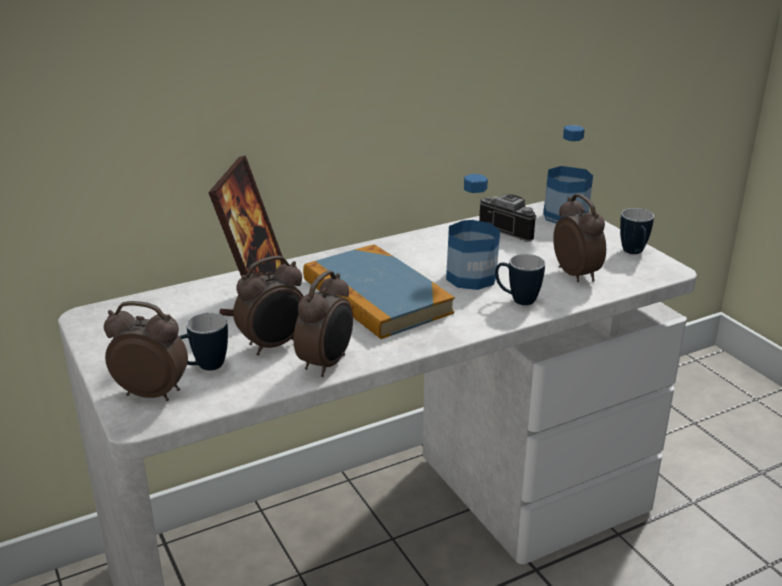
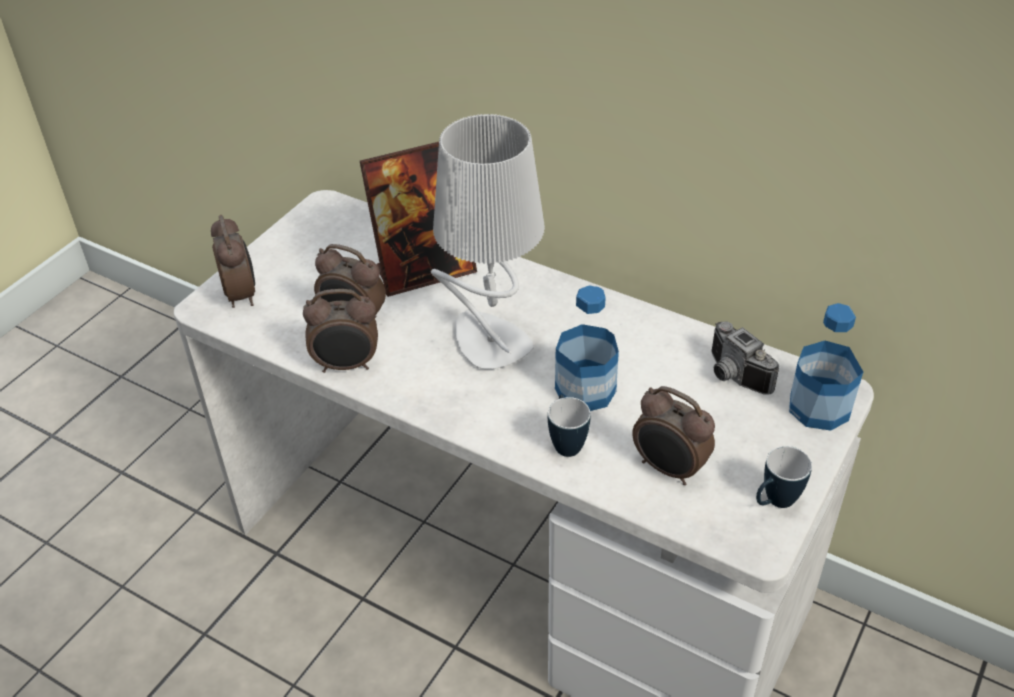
camera: 60 degrees right, 15 degrees up
mug [180,312,228,371] -> none
book [303,244,455,339] -> grey table lamp [431,114,545,369]
camera [479,194,537,242] -> camera turned 135 degrees clockwise [711,321,779,395]
alarm clock [553,194,606,282] -> alarm clock turned 90 degrees clockwise [632,386,715,485]

